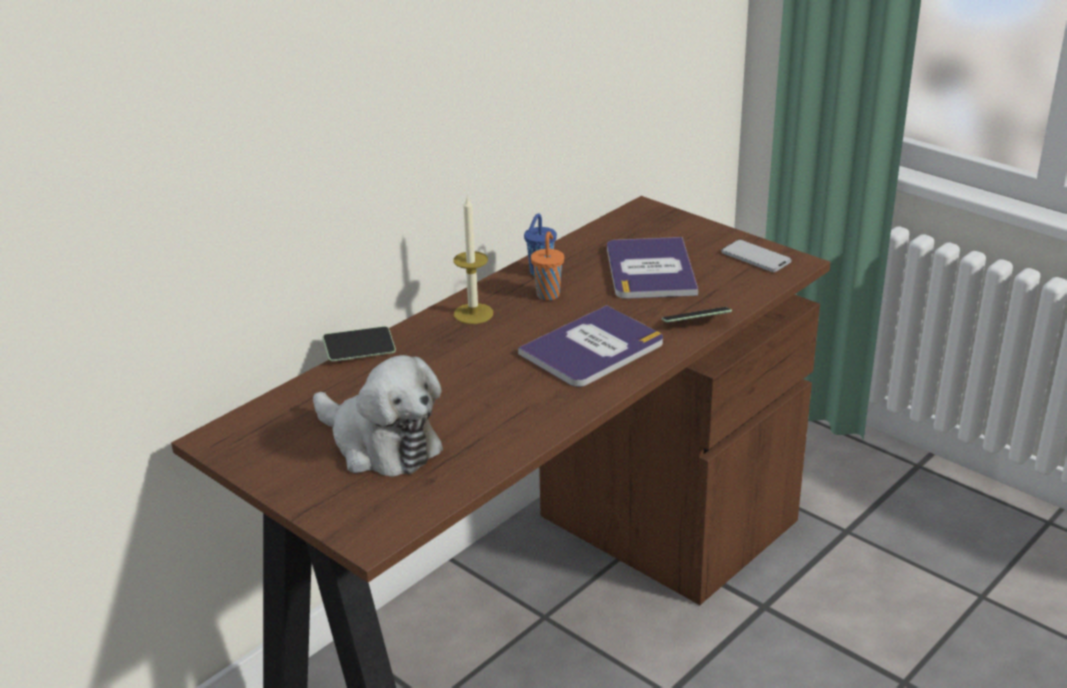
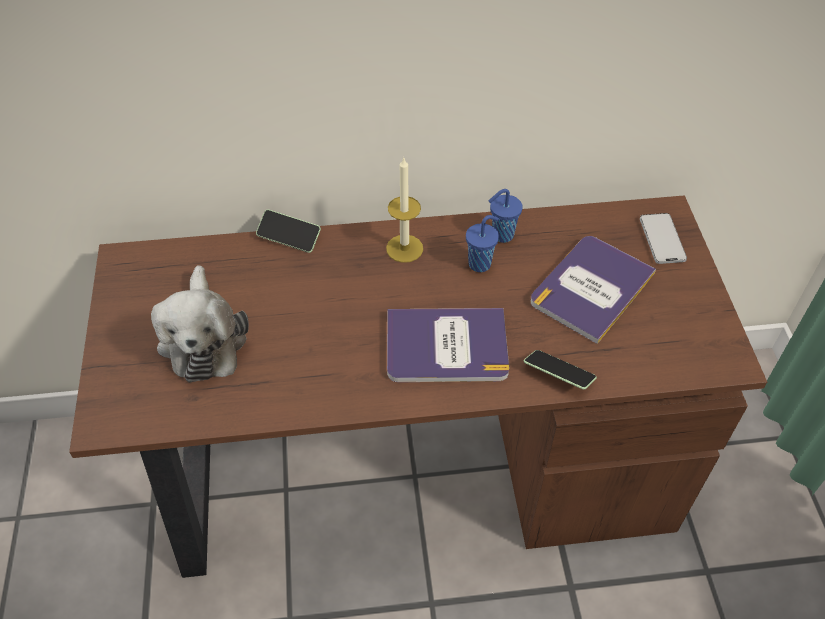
camera: 40 degrees right, 20 degrees up
orange cup [531,232,564,300] -> blue cup [466,215,499,272]
phone [722,239,792,272] -> phone moved to [640,213,687,264]

